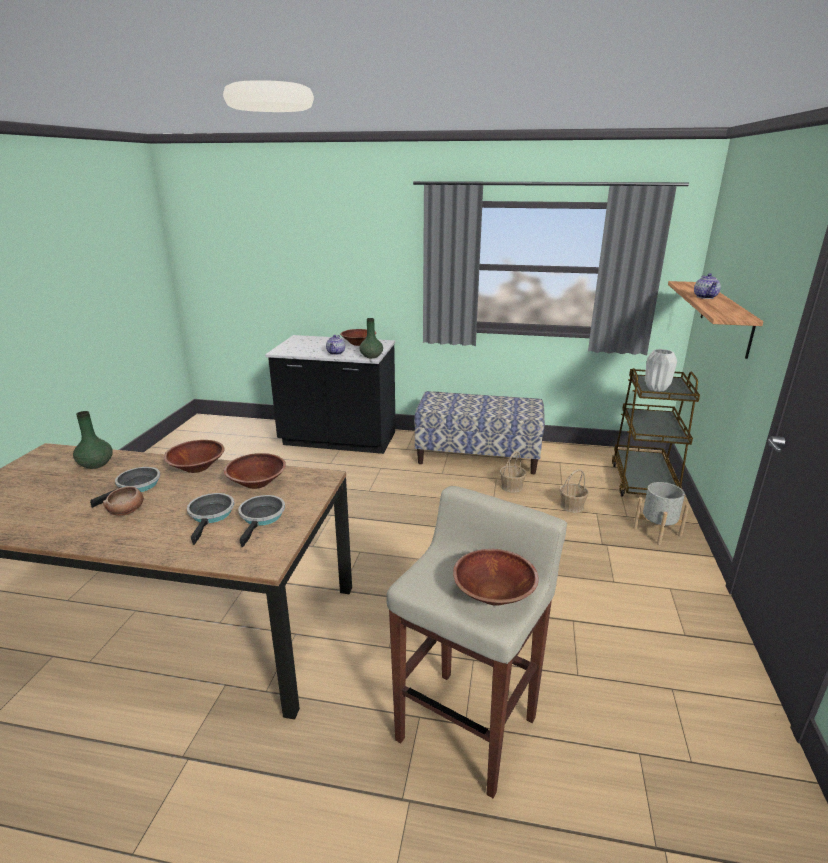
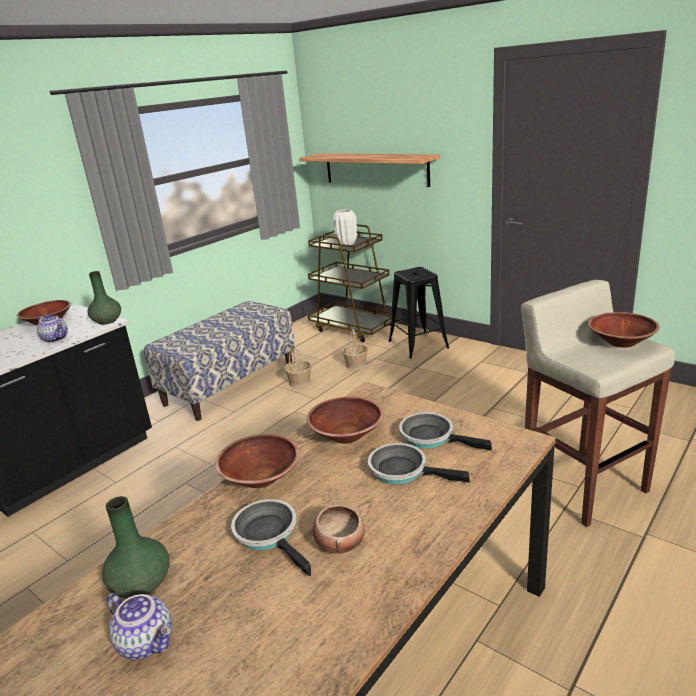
camera: 60 degrees left, 0 degrees up
grey planter [633,482,689,545] -> black stool [389,267,449,358]
teapot [694,273,721,299] -> teapot moved to [106,593,172,660]

